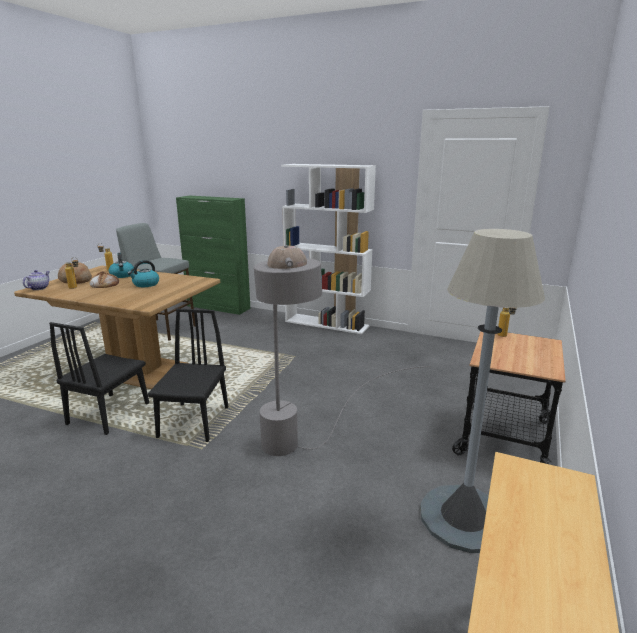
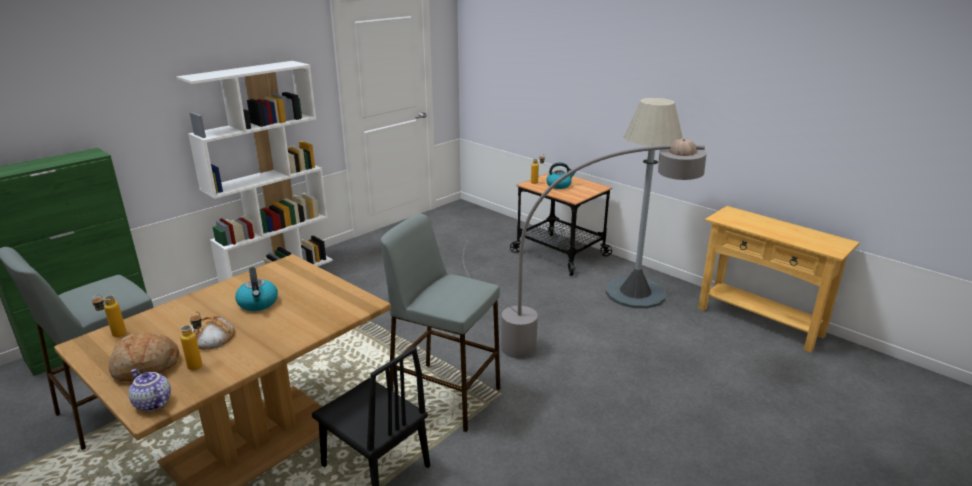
camera: 70 degrees left, 5 degrees up
kettle [109,253,134,278] -> kettle moved to [546,162,576,189]
black chair [148,309,228,442] -> grey stool [381,214,500,432]

